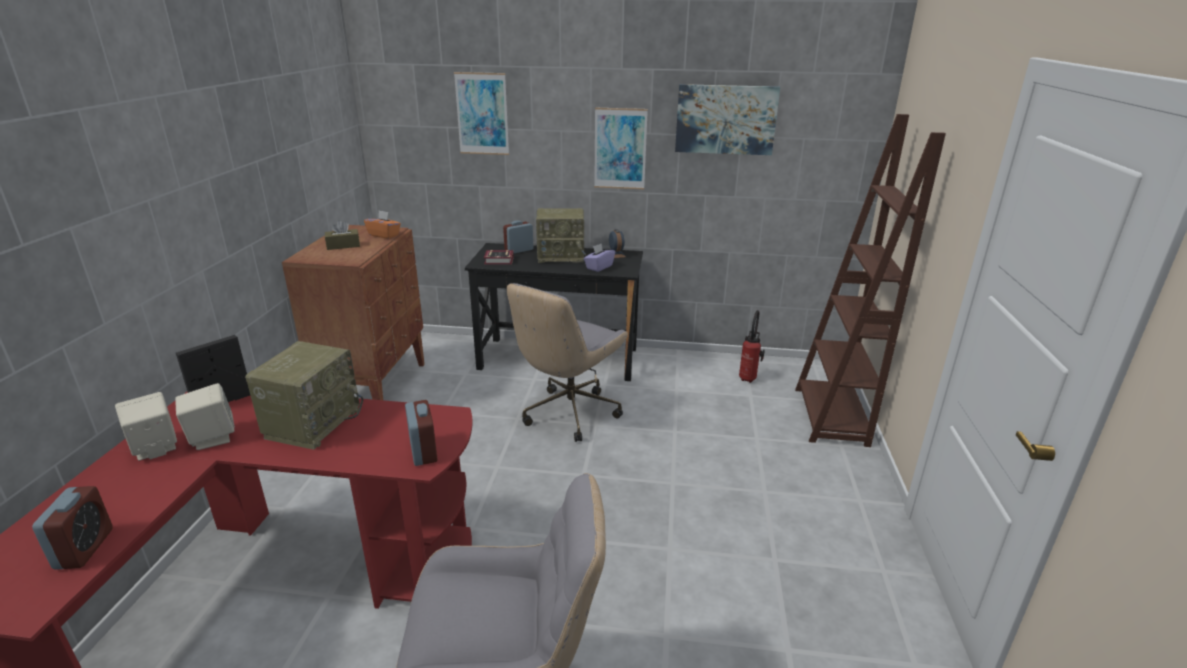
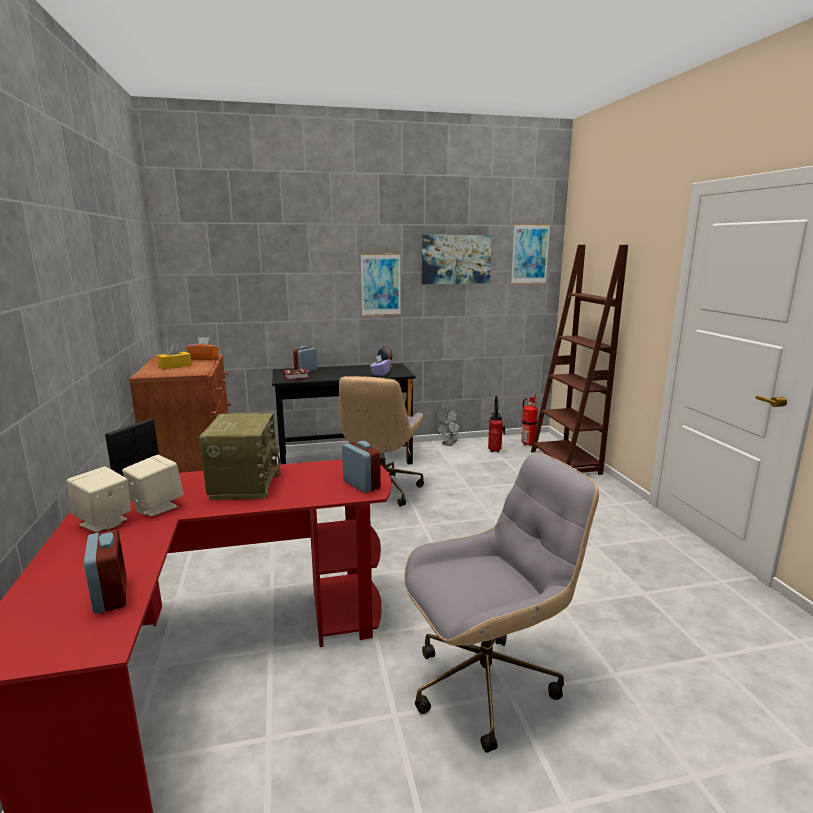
camera: 20 degrees left, 10 degrees down
brown tissue box [325,220,360,250] -> yellow tissue box [157,343,192,369]
picture [454,72,509,155] -> picture moved to [511,224,550,284]
radio [536,208,586,263] -> none
none -> grey fan [434,408,462,446]
none -> fire extinguisher [520,394,538,446]

